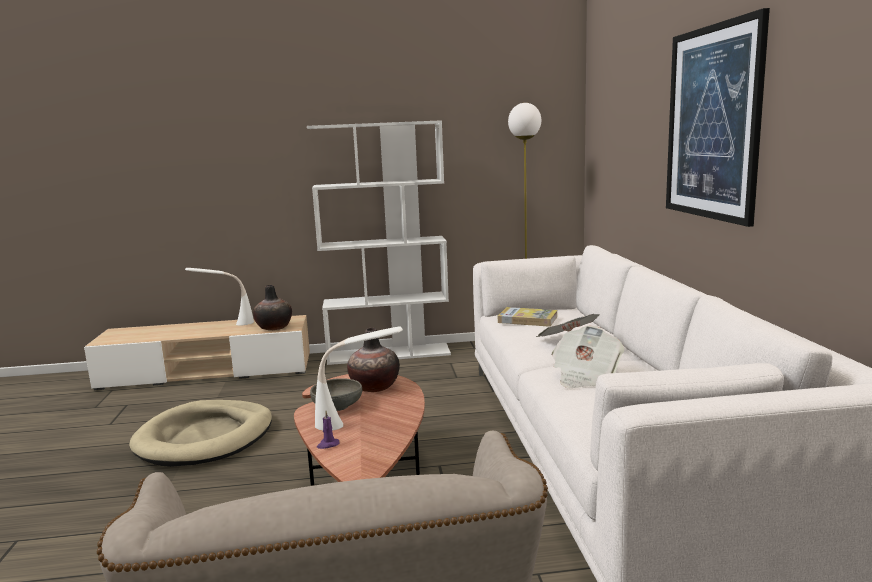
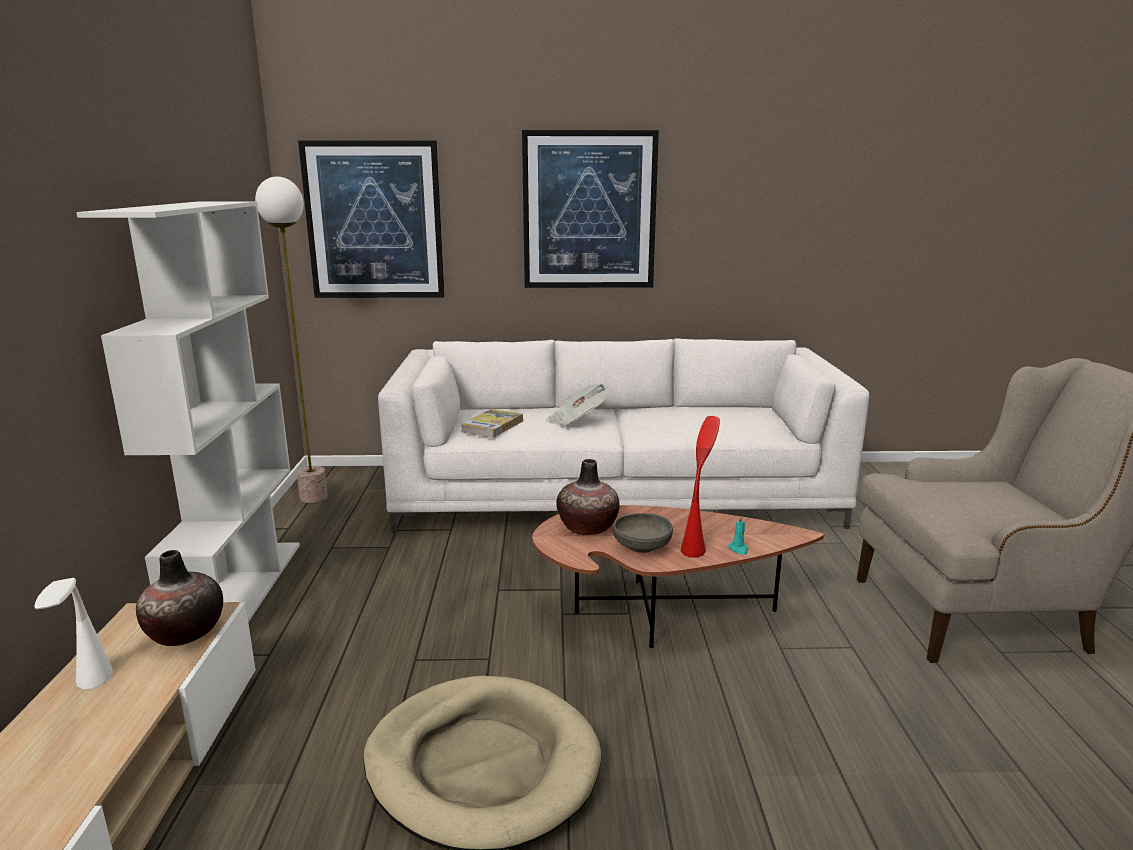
camera: 85 degrees left, 5 degrees up
white table lamp [315,327,403,431] -> red table lamp [681,416,720,558]
purple candle [317,411,339,449] -> turquoise candle [728,515,749,555]
newspaper [552,326,624,388] -> none
none -> picture [298,140,445,298]

